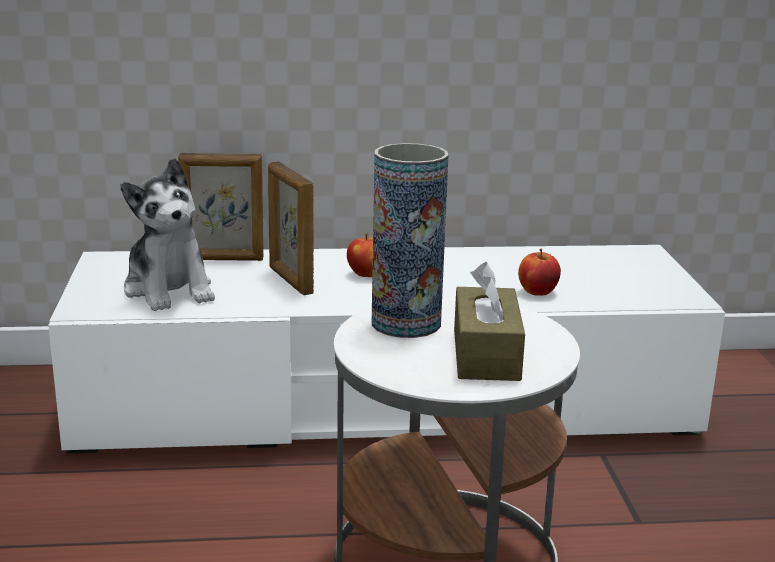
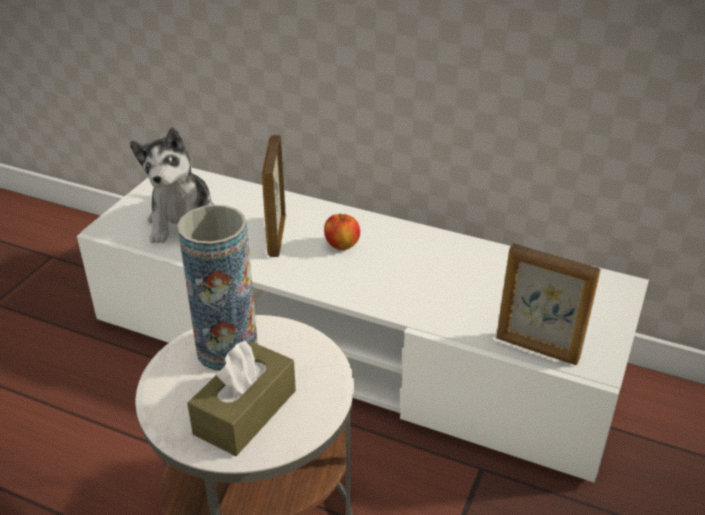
camera: 30 degrees right, 15 degrees up
picture frame [178,153,263,261] -> picture frame moved to [496,243,601,365]
apple [518,248,561,296] -> none

